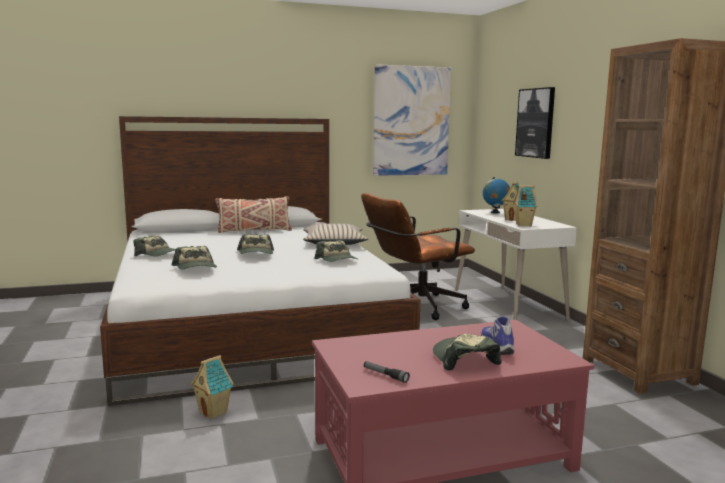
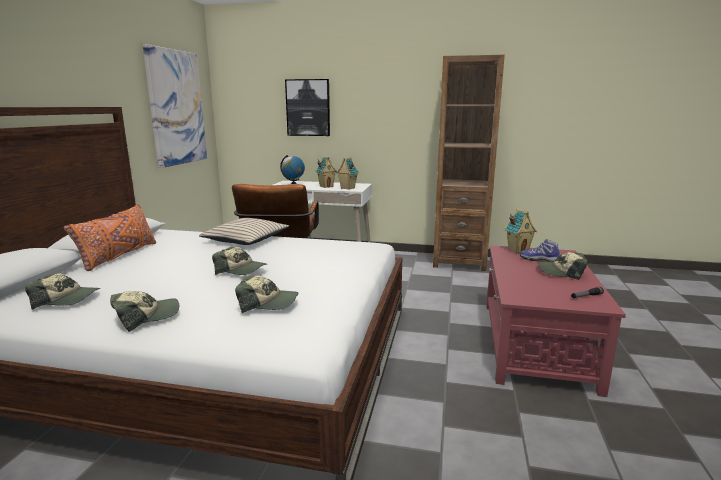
camera: 60 degrees left, 5 degrees up
toy house [190,355,234,419] -> toy house moved to [505,208,537,253]
beige pillow [215,196,292,233] -> orange pillow [64,204,156,271]
cap [314,240,359,262] -> cap moved to [25,273,101,310]

